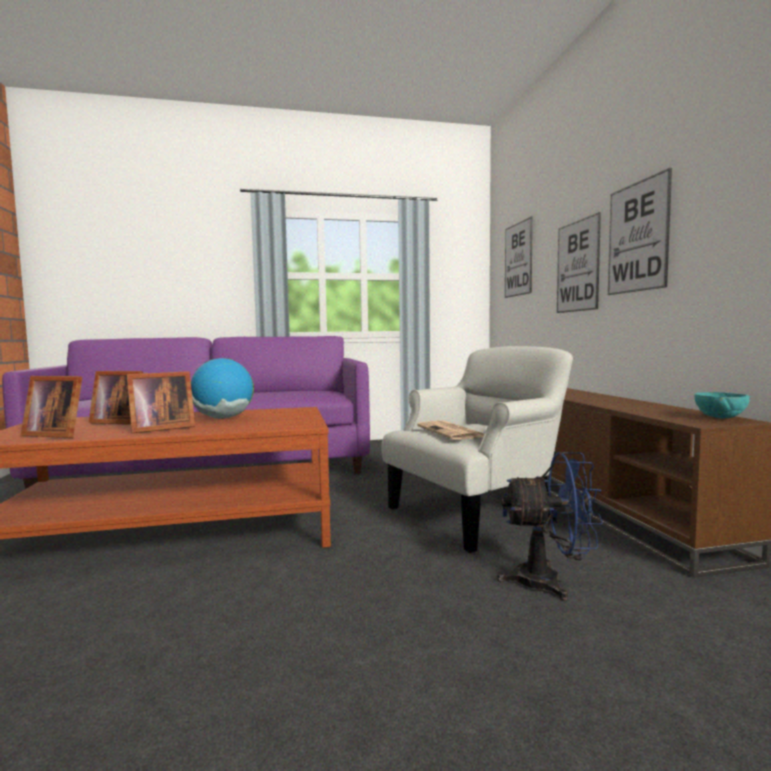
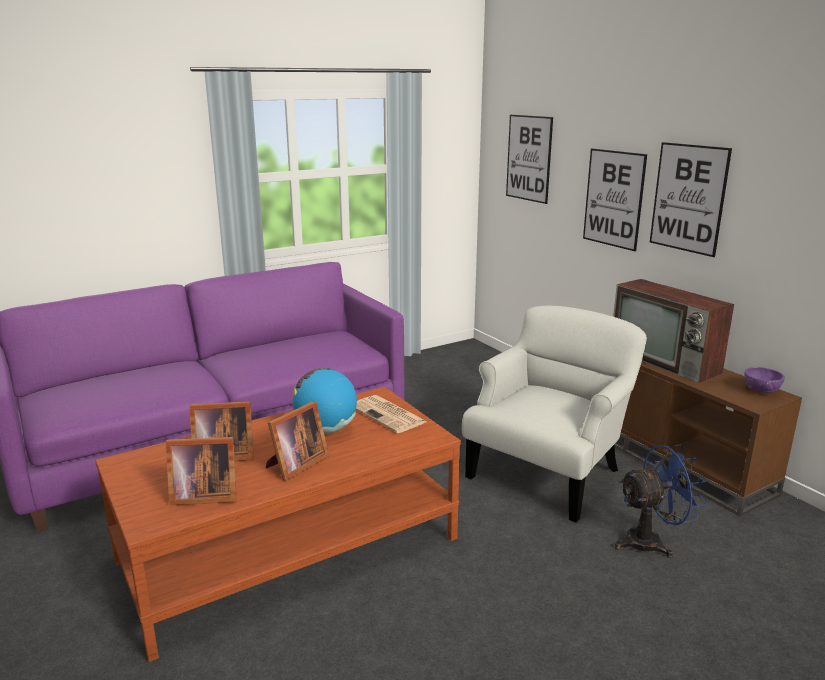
camera: 20 degrees left, 15 degrees up
newspaper [417,421,484,440] -> newspaper moved to [356,395,427,433]
turquoise bowl [695,392,750,419] -> purple bowl [744,367,785,393]
none -> television [613,279,734,383]

